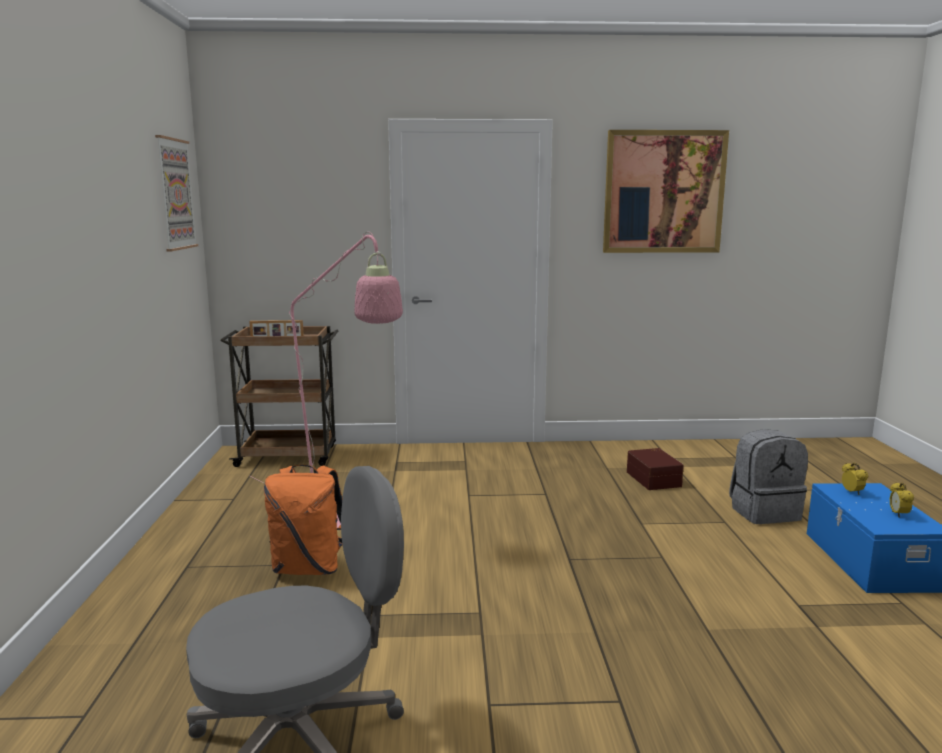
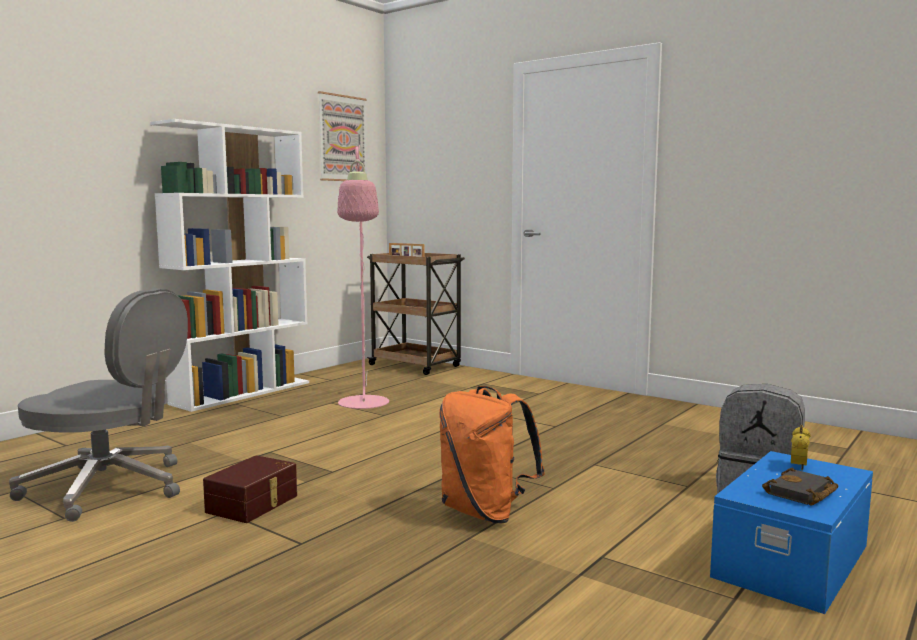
camera: 40 degrees right, 5 degrees down
orange backpack [264,465,343,575] -> orange backpack moved to [439,386,545,523]
picture [603,130,729,253] -> none
brown storage box [627,448,684,490] -> brown storage box moved to [203,455,297,523]
alarm clock [889,483,914,518] -> black book [762,468,839,505]
none -> white bookcase [150,119,309,412]

